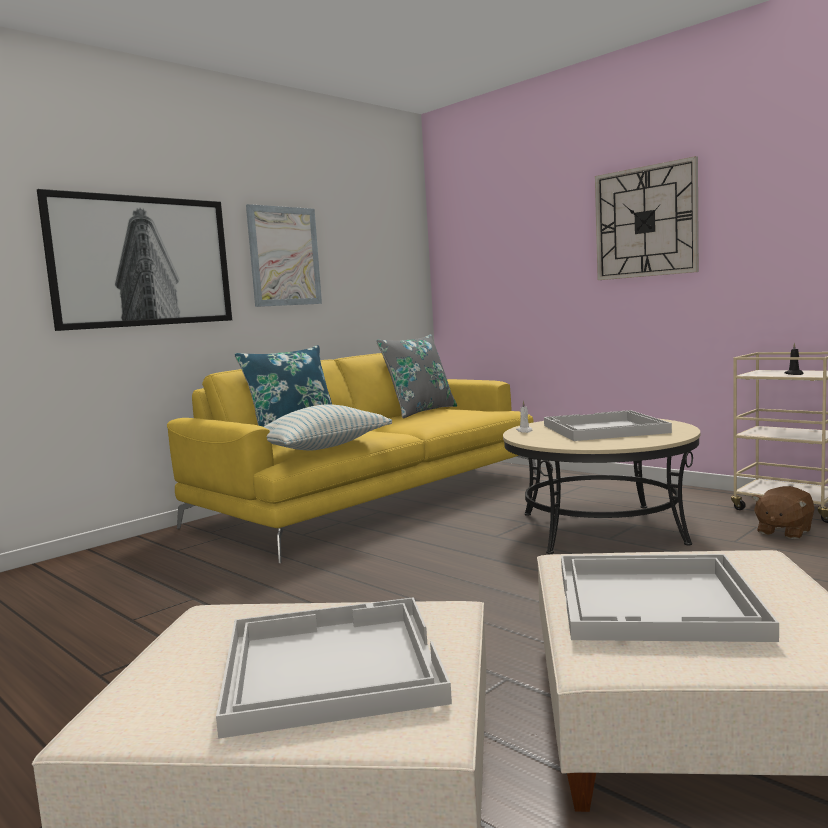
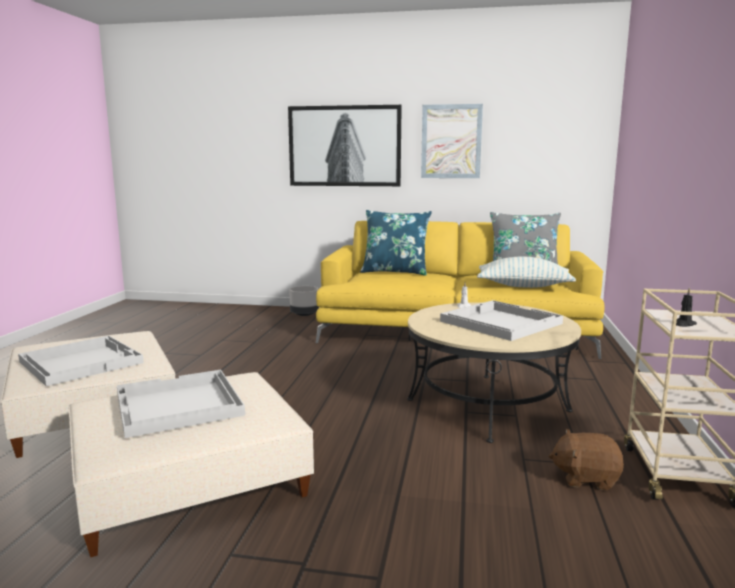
camera: 55 degrees right, 5 degrees up
pillow [264,404,392,450] -> pillow moved to [477,257,576,288]
wall clock [595,156,699,280] -> none
none -> grey planter [289,286,319,316]

